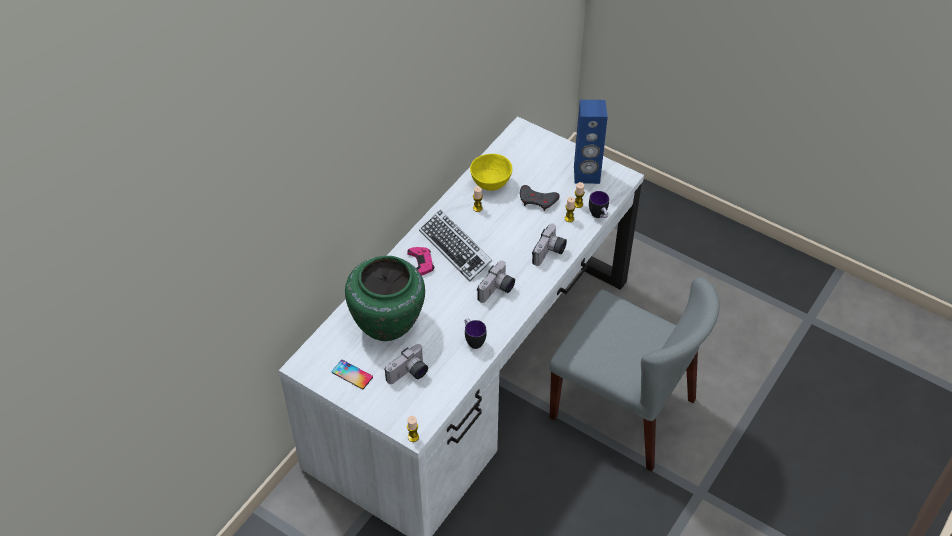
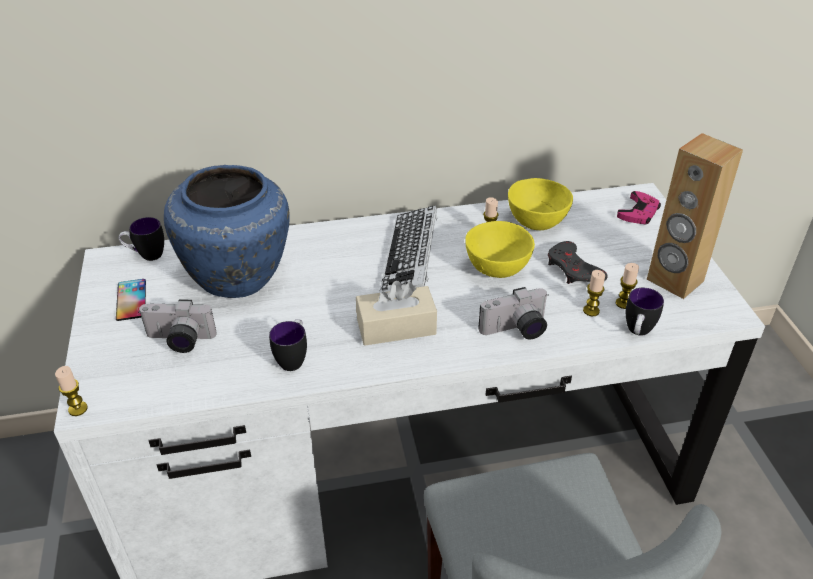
camera: 45 degrees right, 10 degrees down
green vase [345,256,425,341] -> blue vase [164,165,290,298]
pink game controller [407,247,434,276] -> pink game controller moved to [617,191,661,224]
camera [477,261,515,303] -> beige tissue box [356,281,437,346]
blue speaker [574,100,608,184] -> brown speaker [647,133,743,299]
none -> mug [118,217,164,261]
none -> yellow bowl [465,221,535,278]

